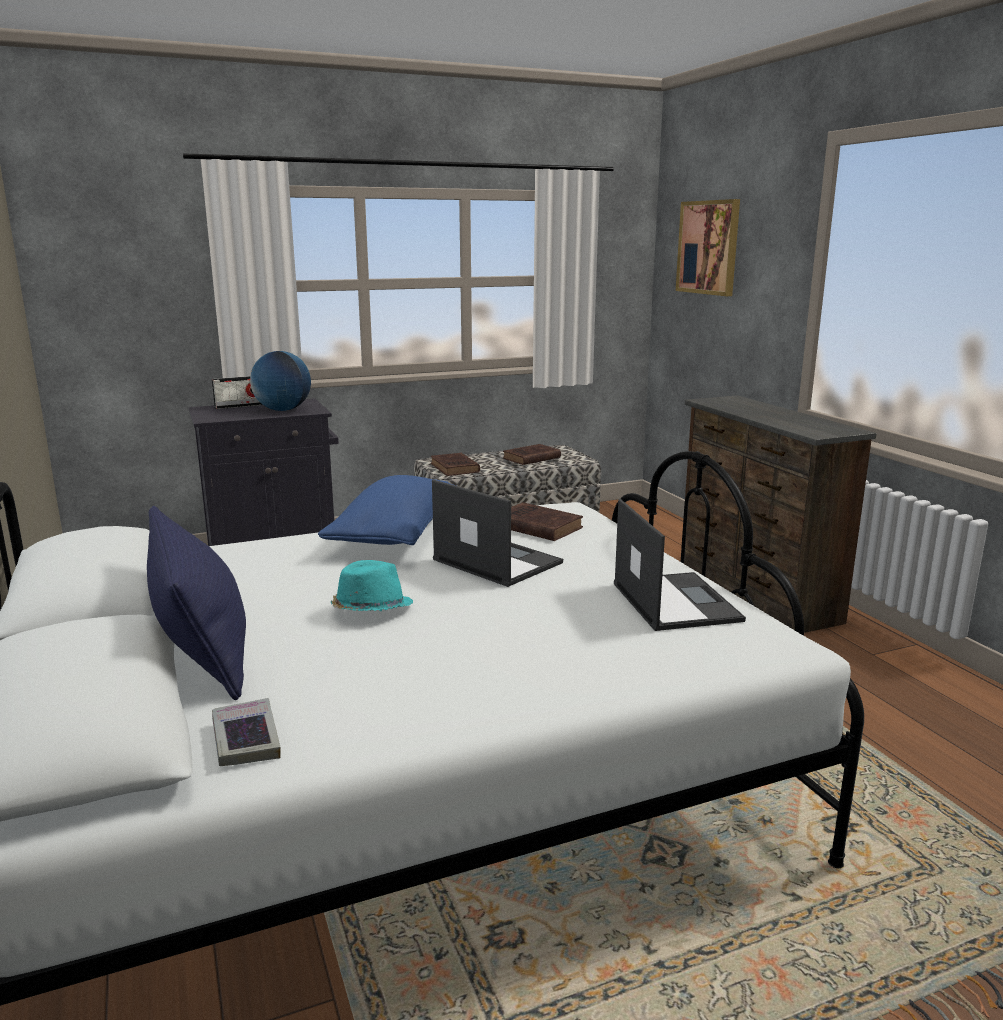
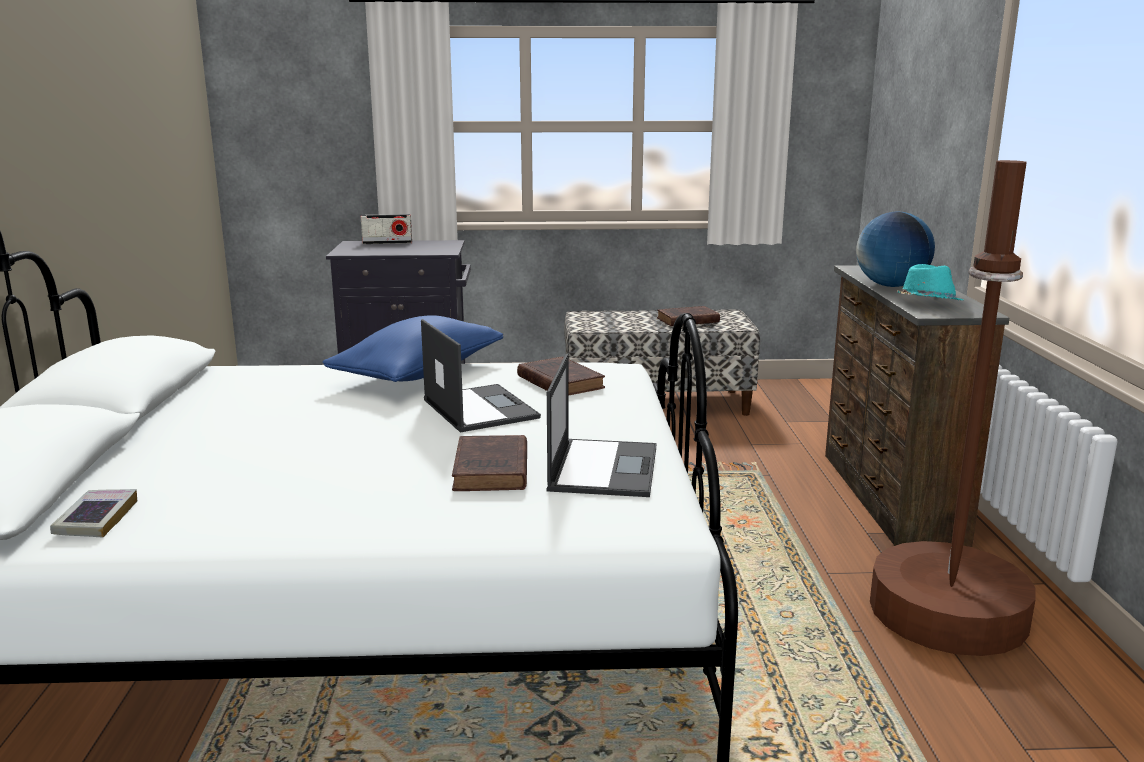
camera: 20 degrees right, 0 degrees up
blue pillow [147,506,246,700] -> none
globe [250,351,311,411] -> globe moved to [856,211,935,287]
turquoise hat [331,560,413,611] -> turquoise hat moved to [897,264,964,300]
brown book [431,453,480,476] -> brown book moved to [452,435,527,491]
picture [676,199,740,296] -> none
none -> brown floor lamp [870,160,1036,656]

